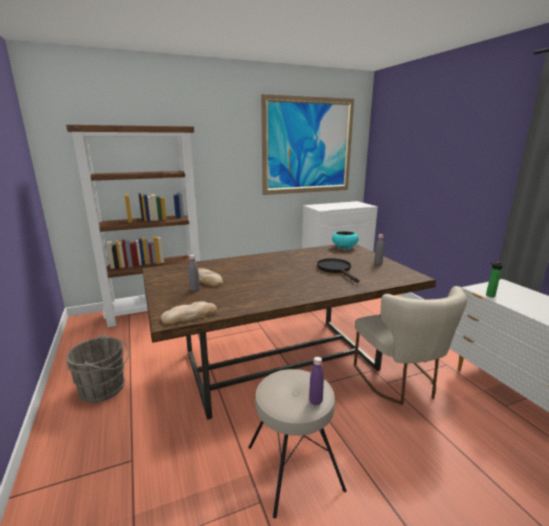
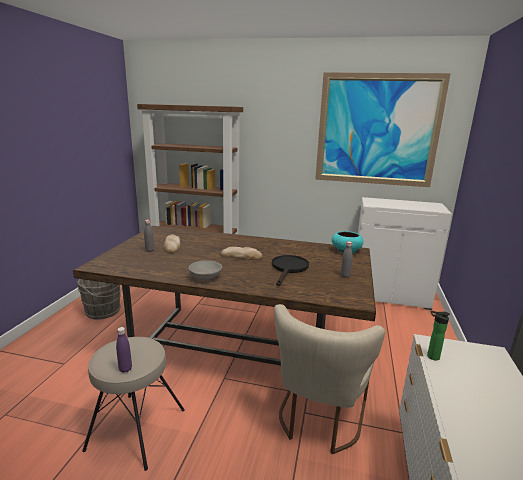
camera: 35 degrees right, 0 degrees up
bread [161,301,217,324] -> bread moved to [221,247,263,260]
none -> grey bowl [189,260,222,280]

